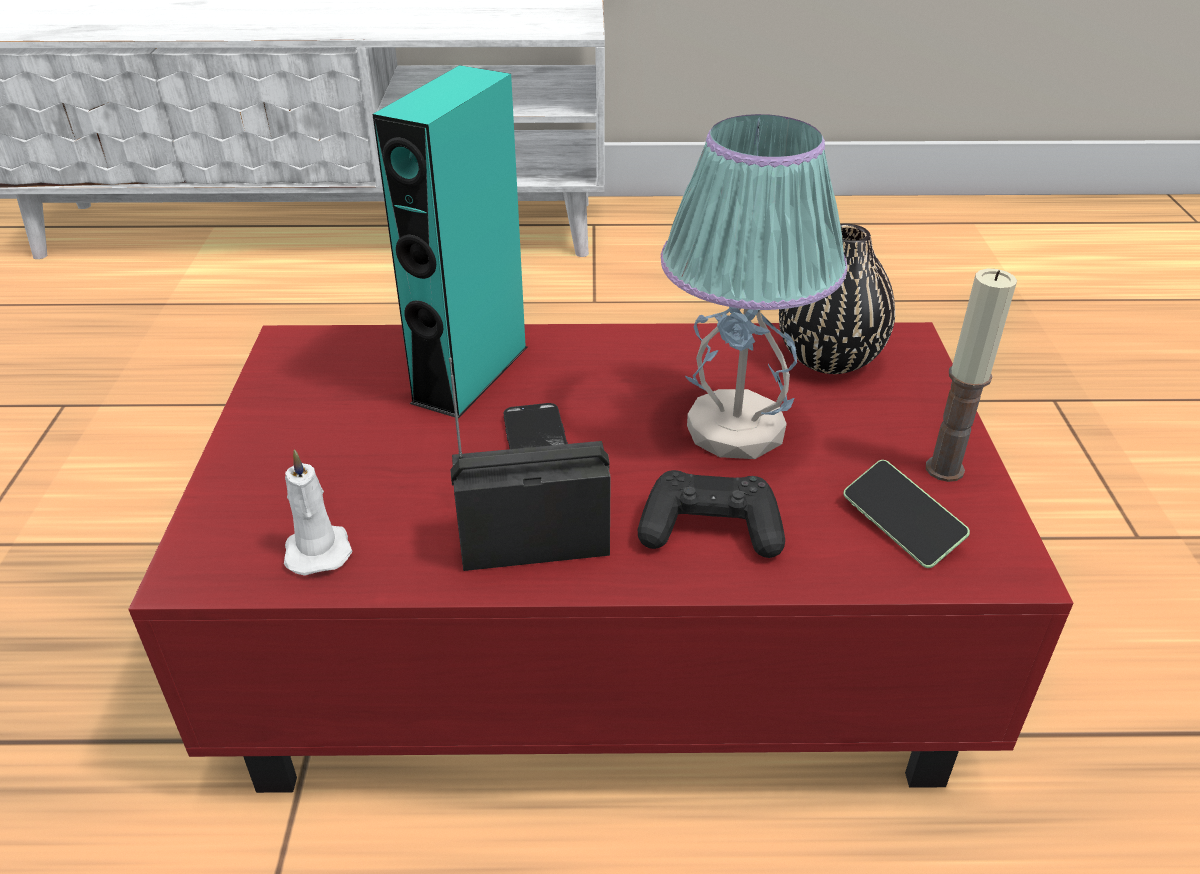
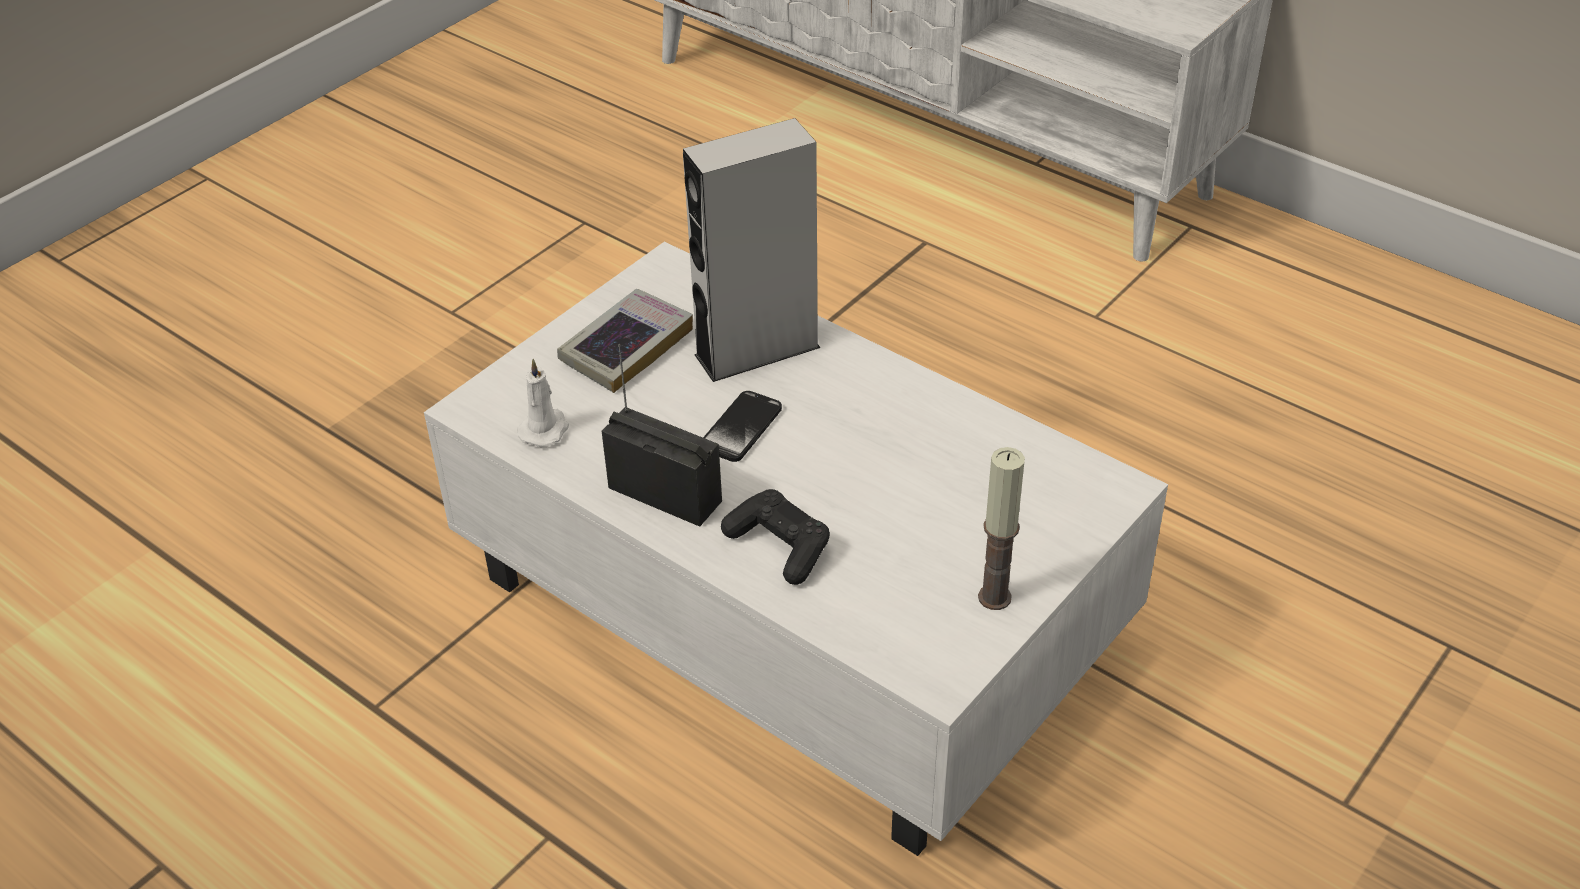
camera: 40 degrees right, 5 degrees up
red coffee table [128,322,1073,793] -> white coffee table [424,242,1168,856]
turquoise speaker [372,65,528,418] -> grey speaker [683,118,821,382]
table lamp [661,114,847,459] -> none
black vase [779,224,895,374] -> none
phone [843,460,970,568] -> none
none -> book [557,289,693,393]

